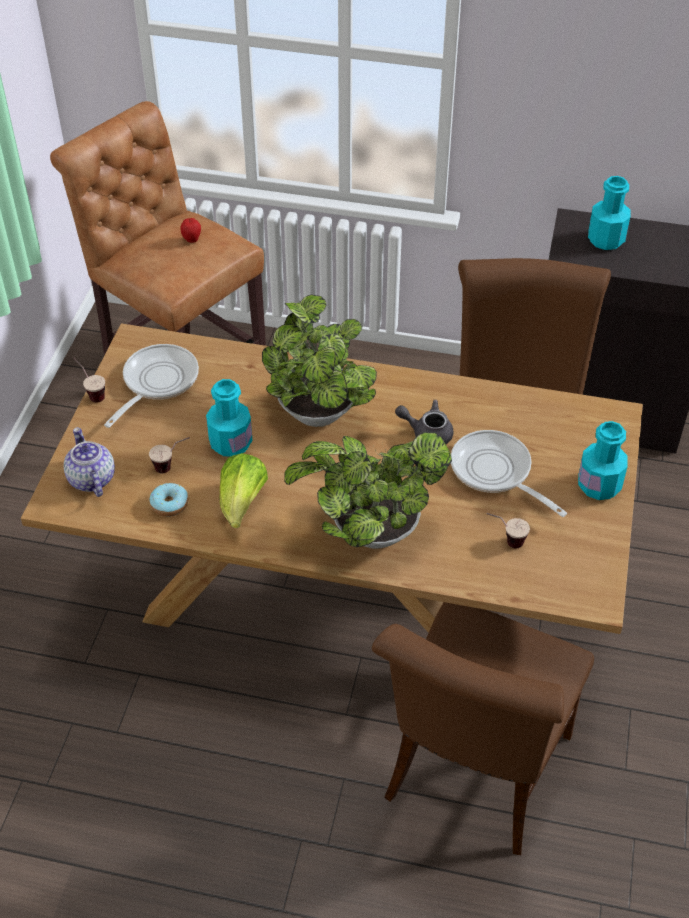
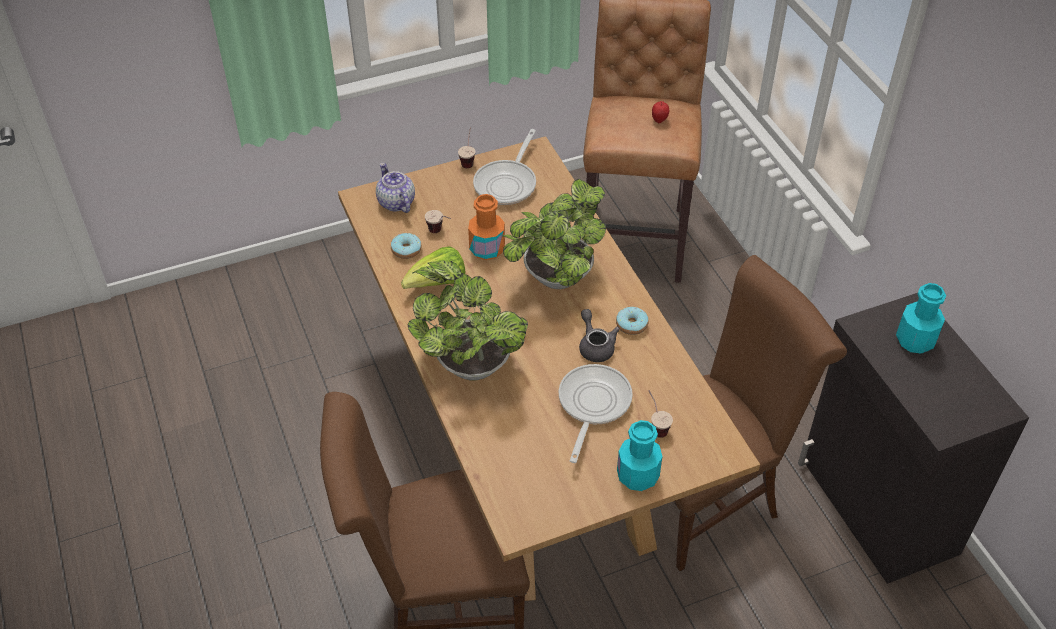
camera: 55 degrees right, 0 degrees up
teapot [64,427,115,497] -> teapot turned 60 degrees counterclockwise [376,163,415,213]
frying pan [104,344,199,428] -> frying pan turned 120 degrees clockwise [473,129,536,205]
turquoise bottle [206,379,252,457] -> orange bottle [468,194,505,260]
cup [487,513,530,548] -> cup moved to [648,390,673,438]
none -> donut [616,307,648,335]

